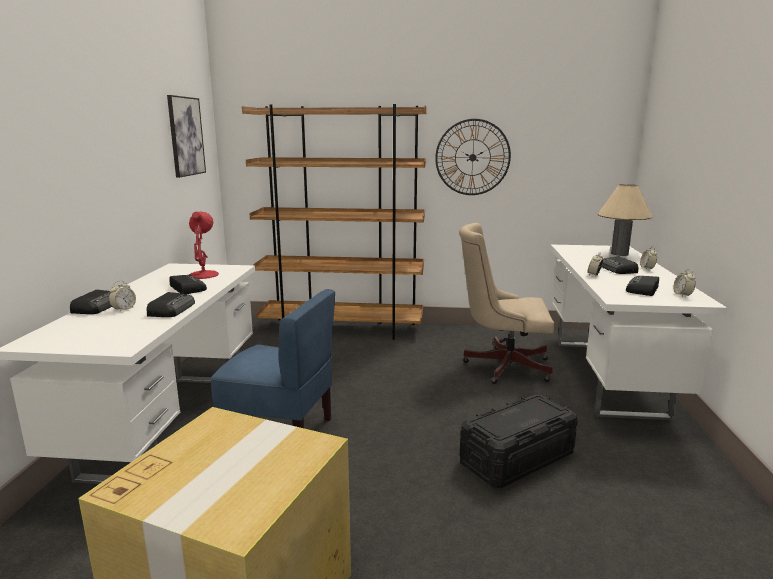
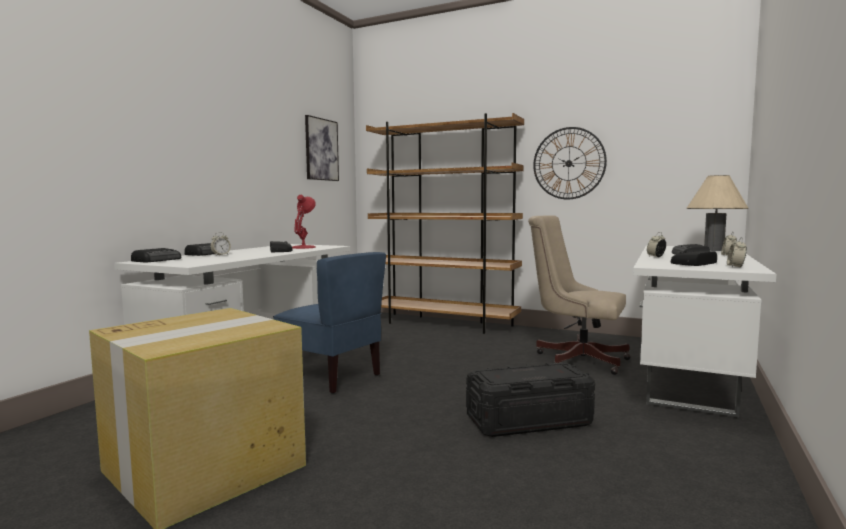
camera: 20 degrees right, 10 degrees down
radio [147,292,195,317] -> radio moved to [131,248,181,262]

